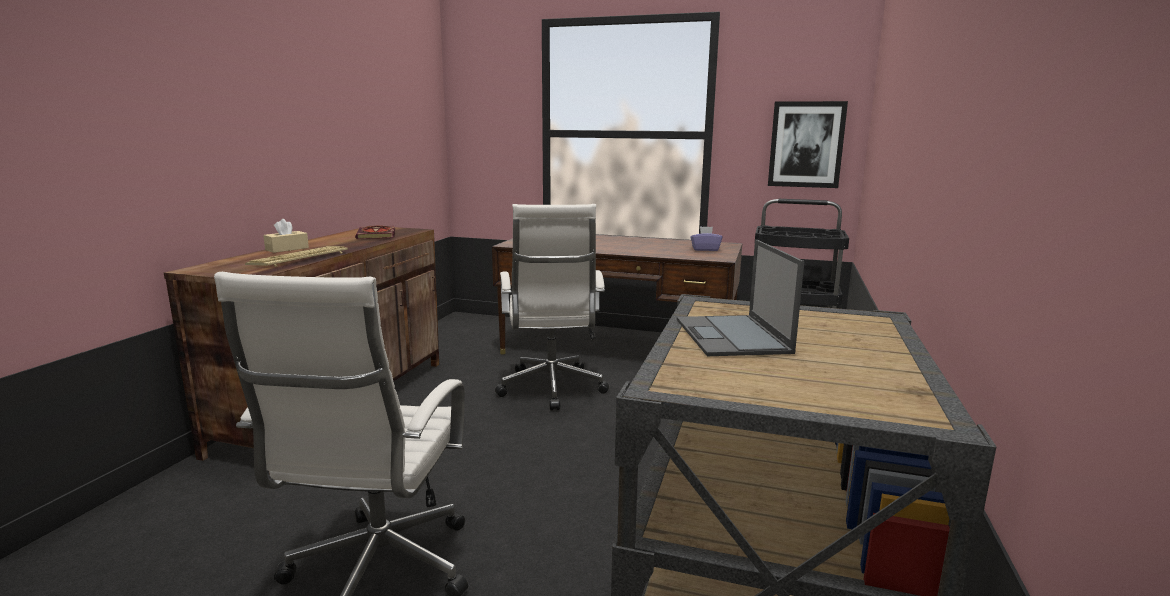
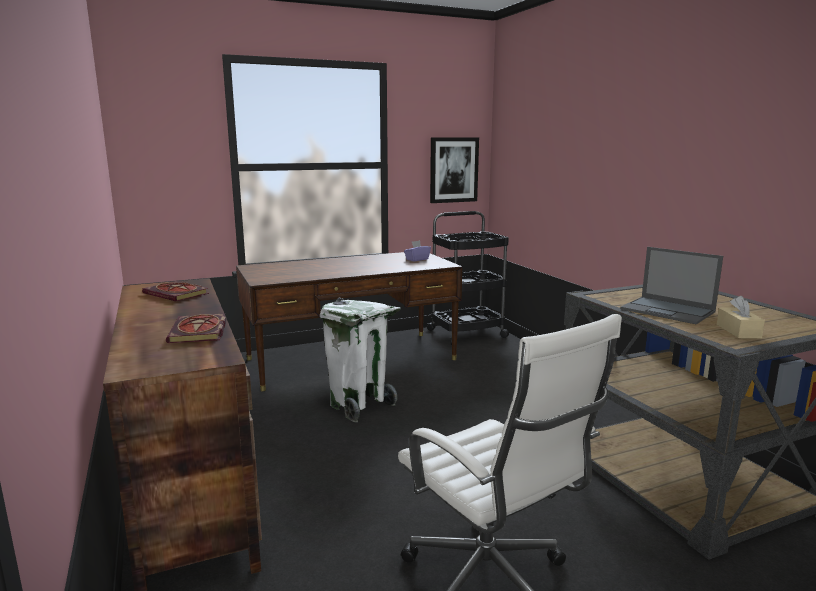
camera: 40 degrees left, 0 degrees up
keyboard [245,246,348,267] -> book [166,313,226,343]
beige tissue box [263,219,309,253] -> beige tissue box moved to [717,296,765,338]
white office chair [495,204,609,410] -> white trash can [320,298,401,422]

